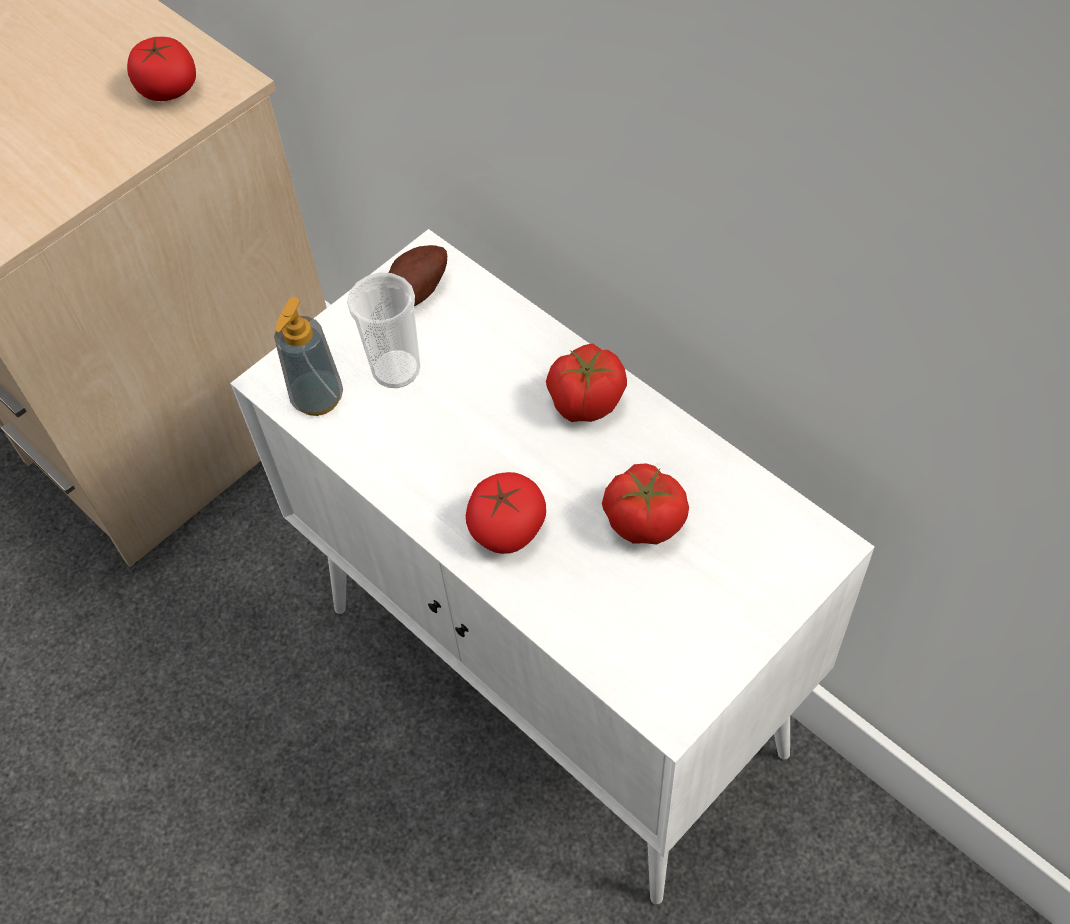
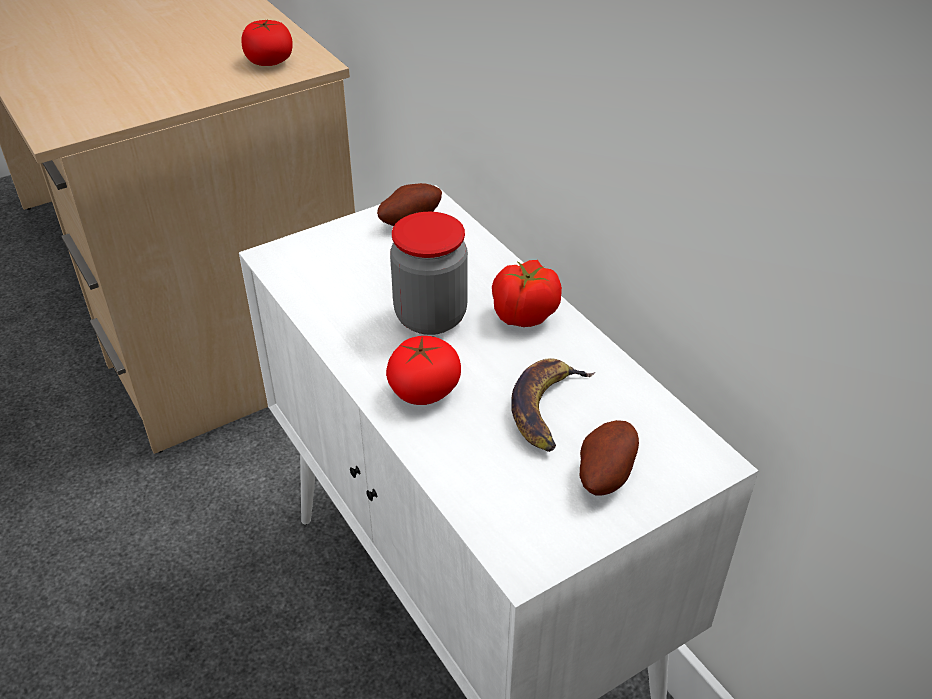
camera: 10 degrees right, 15 degrees down
soap dispenser [274,297,343,416] -> none
cup [347,273,421,388] -> none
tomato [602,463,689,545] -> banana [511,358,595,452]
none -> jar [390,212,468,335]
none -> potato [580,420,639,496]

